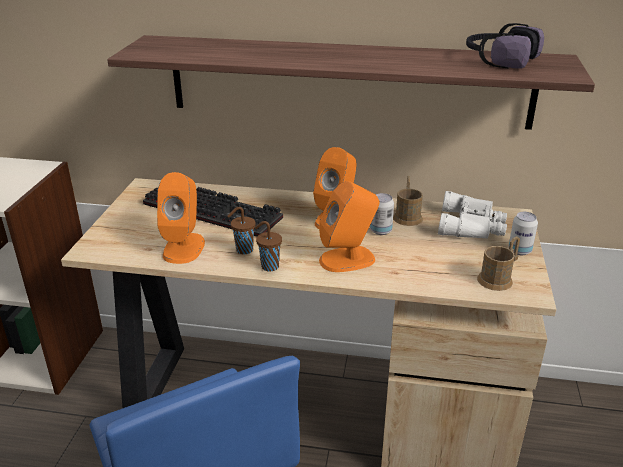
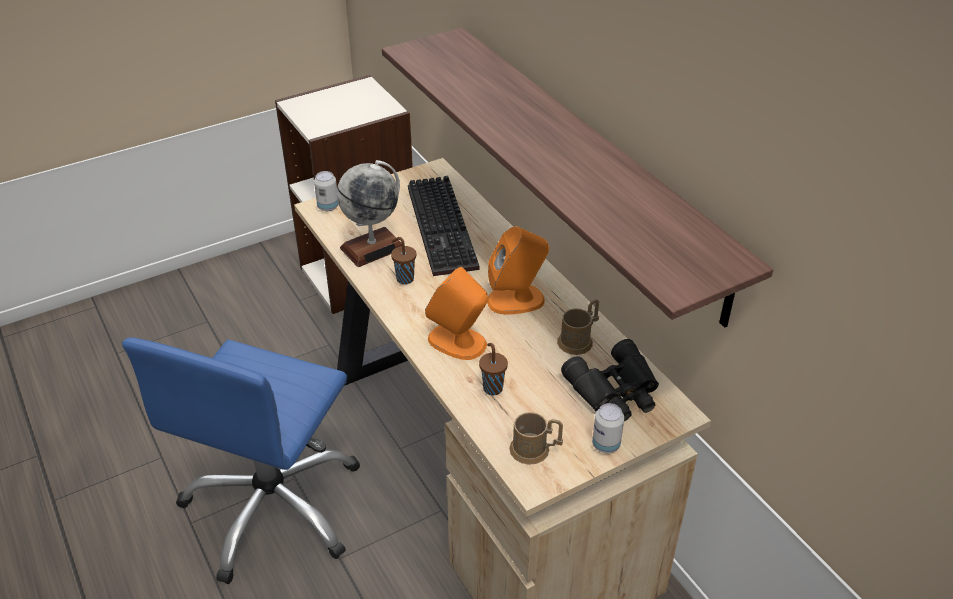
camera: 50 degrees right, 10 degrees up
orange speaker [157,172,205,264] -> globe [337,160,402,267]
brown cup [255,221,282,271] -> brown cup moved to [479,343,508,395]
can [370,193,394,235] -> can moved to [314,171,339,211]
white binoculars [438,191,507,239] -> black binoculars [561,339,659,421]
headphones [466,23,544,69] -> none

